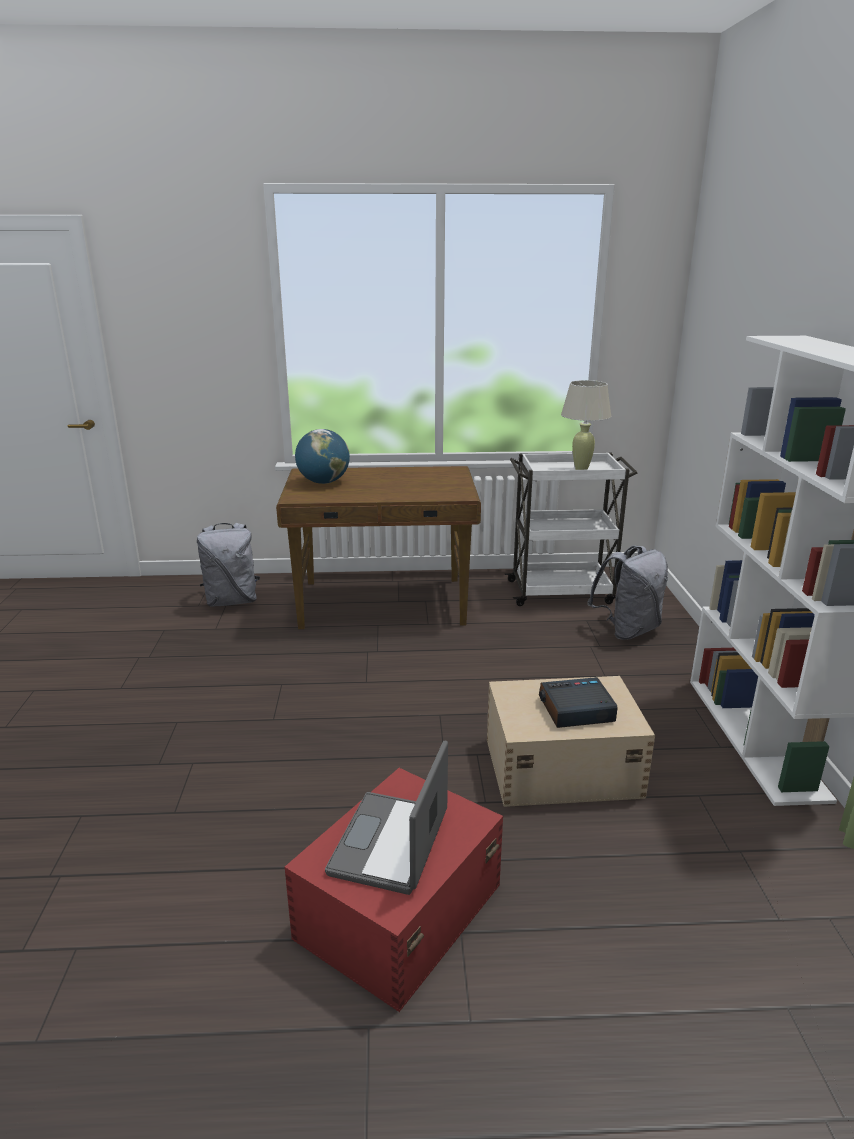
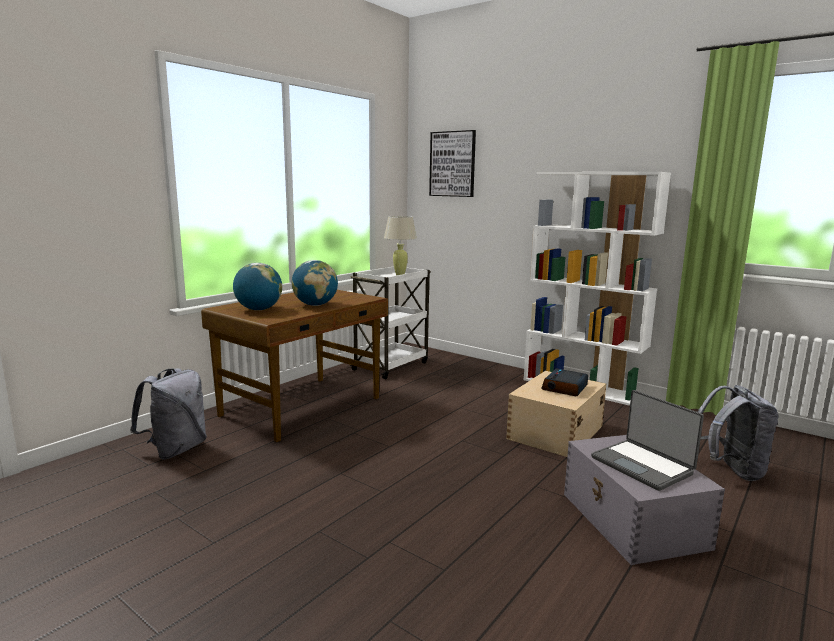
camera: 50 degrees left, 10 degrees down
red storage box [284,768,503,1012] -> grey storage box [564,435,725,565]
grey backpack [587,545,668,640] -> grey backpack moved to [698,385,779,481]
none -> globe [291,260,338,306]
none -> picture [429,130,476,197]

